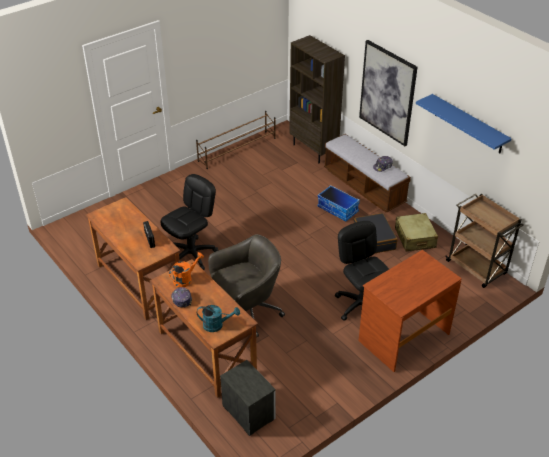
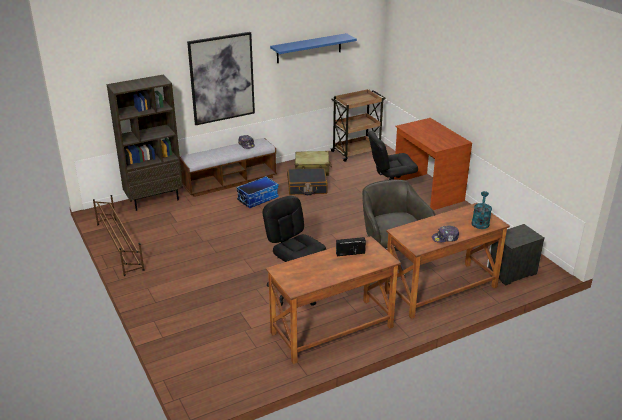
camera: 80 degrees left, 10 degrees down
orange watering can [169,252,204,287] -> none

